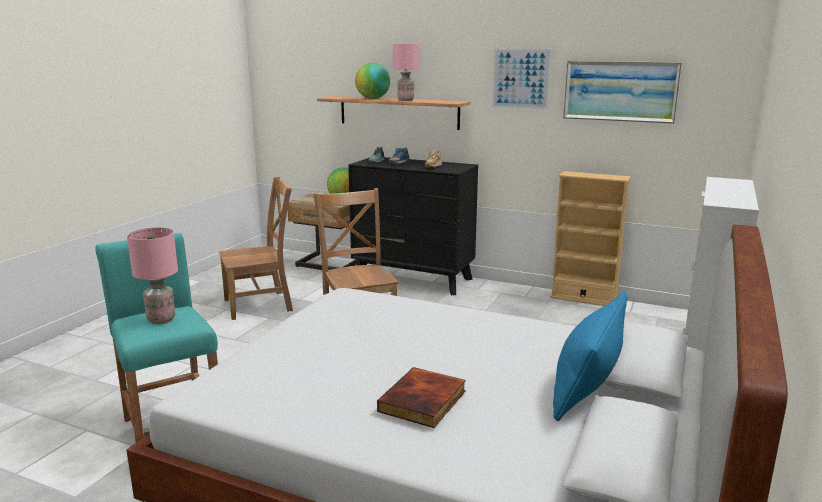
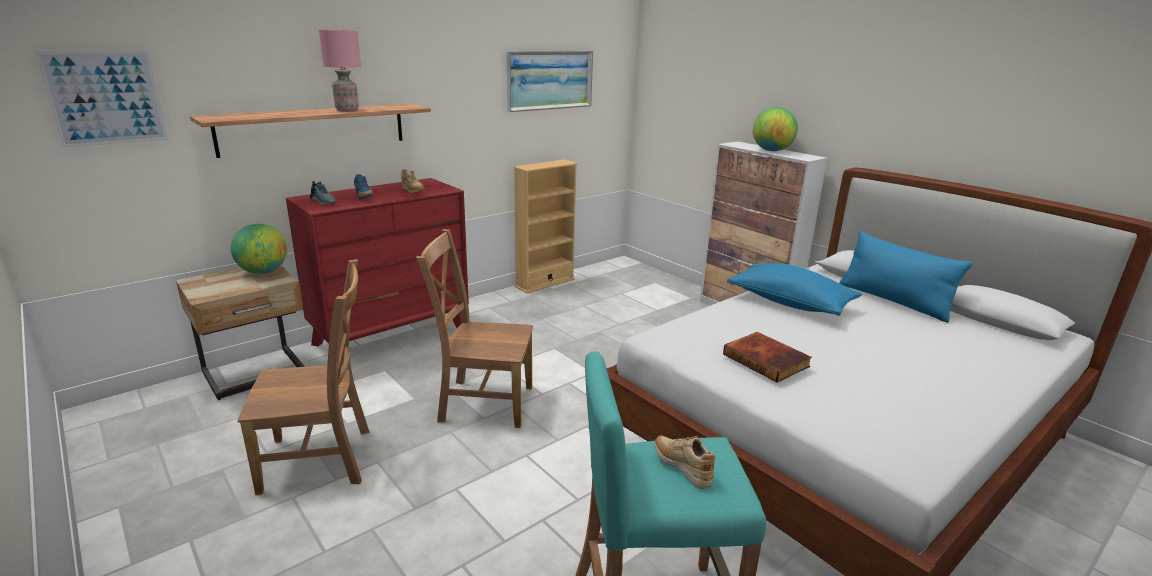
camera: 65 degrees left, 5 degrees up
pink table lamp [127,227,178,324] -> beige shoe [655,436,715,489]
brown chair [219,177,293,320] -> brown chair turned 75 degrees clockwise [237,259,370,495]
black dresser [348,157,478,295] -> red dresser [286,178,469,346]
globe [355,63,390,99] -> globe moved to [753,107,798,151]
book [377,367,466,428] -> book moved to [723,332,812,382]
picture [492,49,551,109] -> picture moved to [35,51,168,148]
none -> blue pillow [727,263,862,316]

